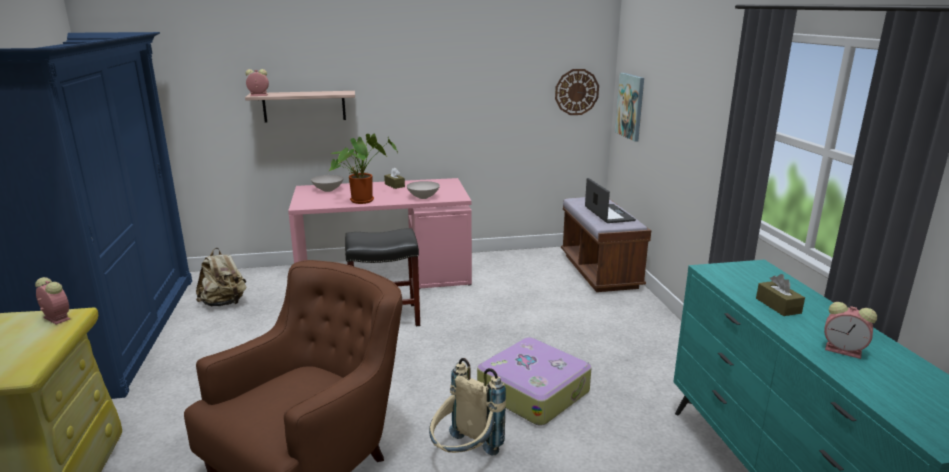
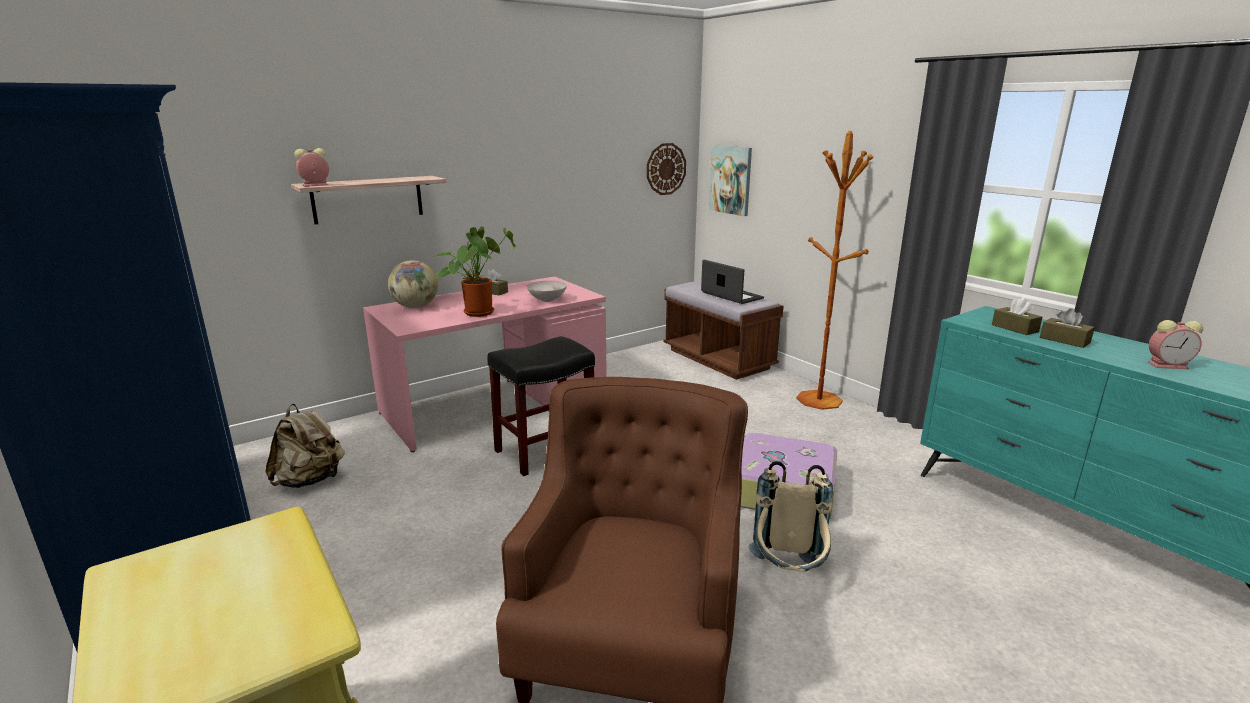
camera: 25 degrees left, 0 degrees up
alarm clock [35,277,70,325] -> none
white bowl [311,175,344,192] -> globe [388,260,438,308]
none -> orange clothes rack [796,131,874,410]
none -> brown tissue box [992,297,1042,335]

